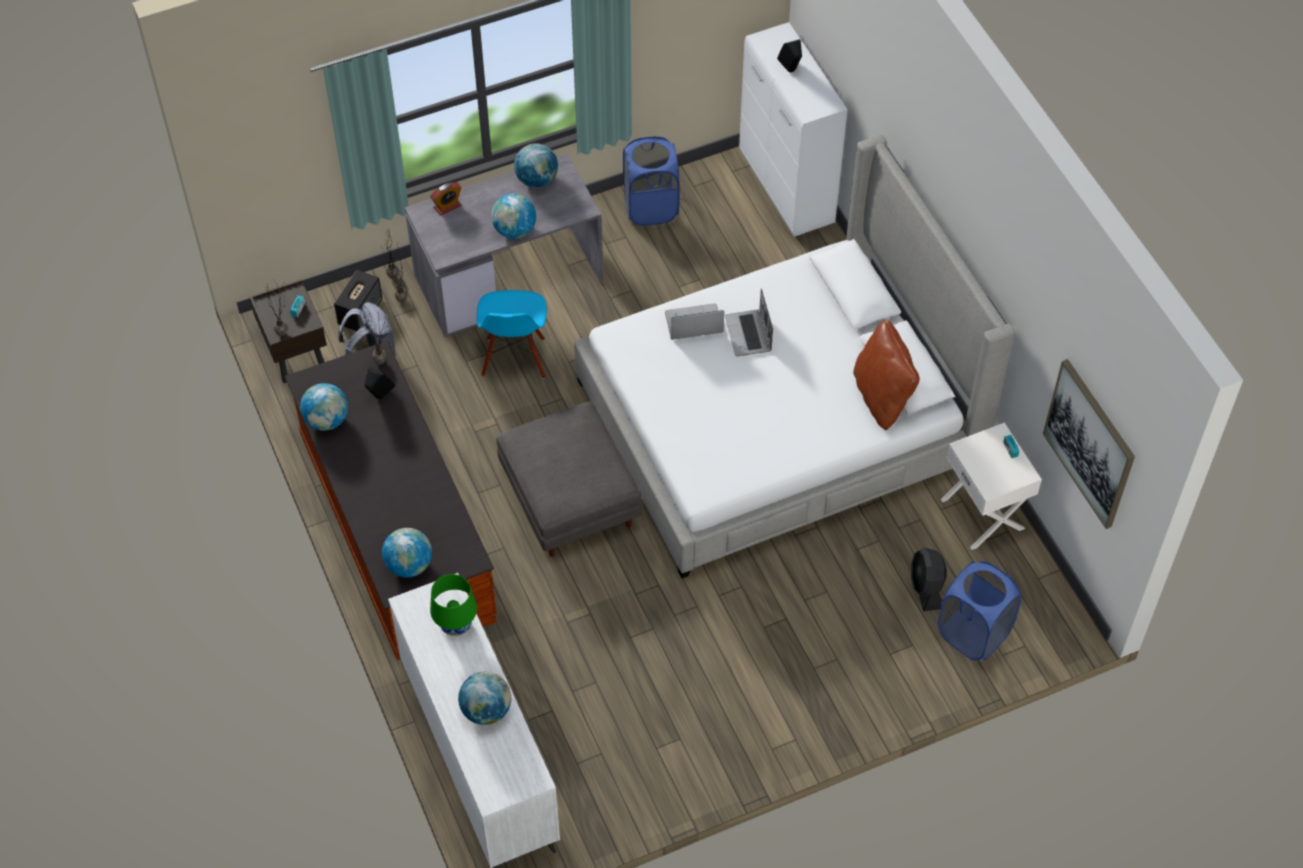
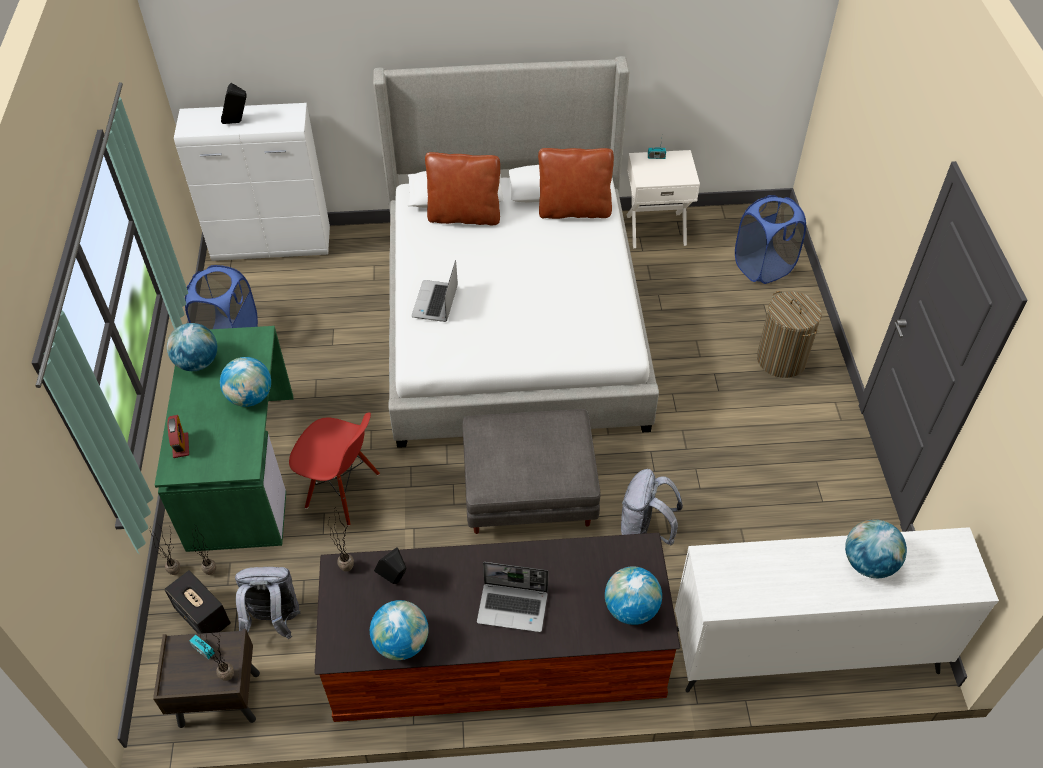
camera: 70 degrees left, 5 degrees down
grey desk [405,154,603,337] -> green desk [154,326,294,552]
green table lamp [430,574,477,636] -> none
blue chair [477,290,547,378] -> red chair [289,412,380,526]
laptop [725,288,773,356] -> laptop moved to [477,562,549,632]
black fan [911,547,947,611] -> none
picture [1043,359,1135,529] -> none
none -> brown pillow [425,152,500,225]
none -> grey backpack [621,469,683,545]
none -> laundry basket [757,291,822,378]

